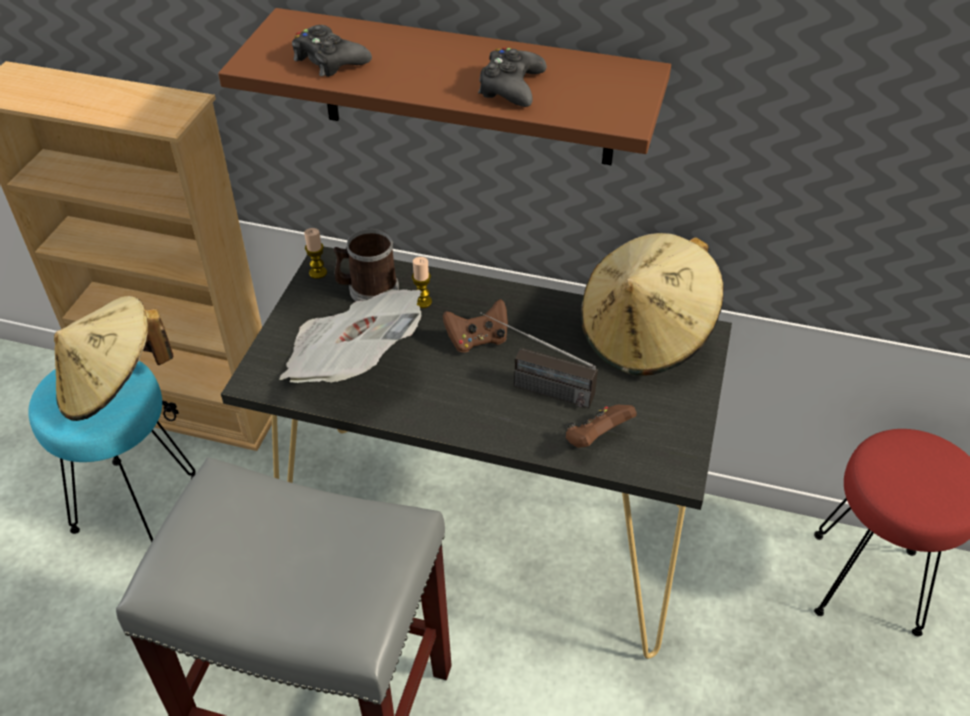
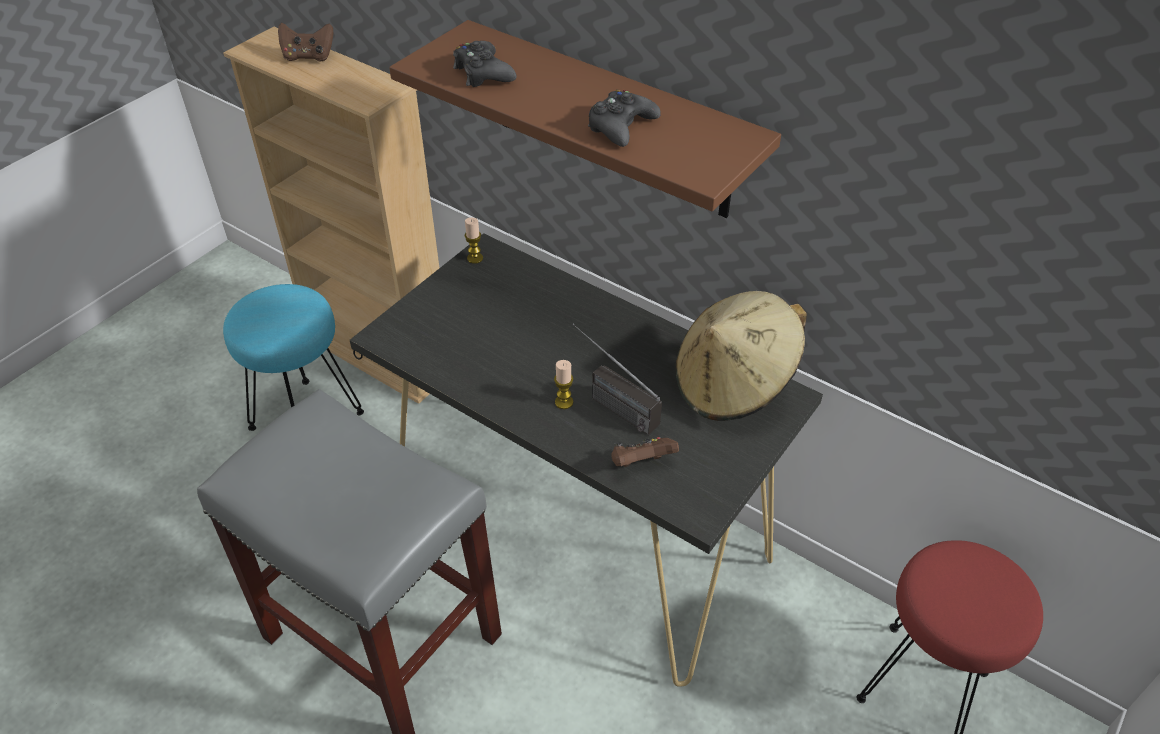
camera: 20 degrees right, 0 degrees up
beige hat [54,296,173,421] -> none
newspaper [279,289,422,383] -> none
mug [334,229,399,302] -> none
candle [412,257,432,308] -> candle moved to [554,360,573,409]
brown game controller [443,299,508,353] -> brown game controller moved to [278,23,333,61]

